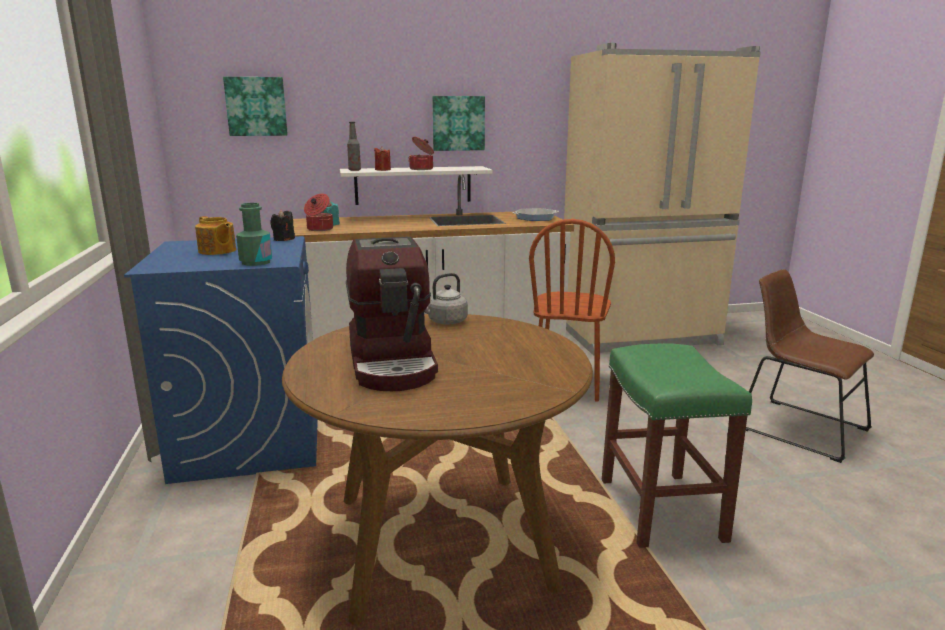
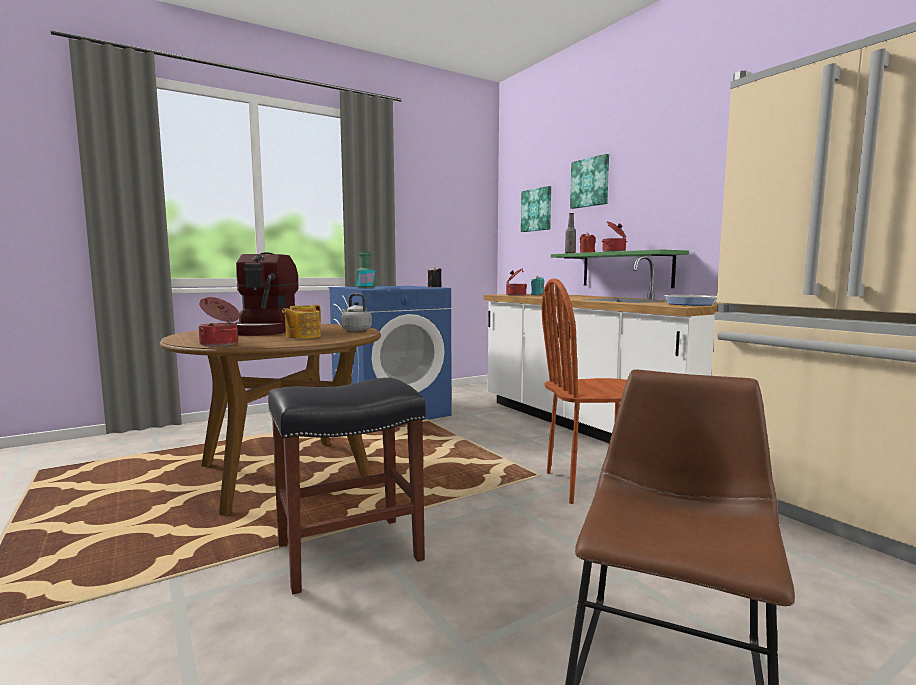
camera: 70 degrees right, 10 degrees down
teapot [195,216,236,255] -> teapot moved to [282,305,321,339]
white shelf [340,166,493,205] -> green shelf [551,249,689,288]
coffee machine [346,237,438,391] -> coffee machine turned 60 degrees counterclockwise [236,252,299,336]
picture [432,96,485,151] -> picture moved to [570,154,609,209]
green stool [602,343,752,548] -> black stool [268,378,426,595]
none -> cooking pot [198,297,240,346]

